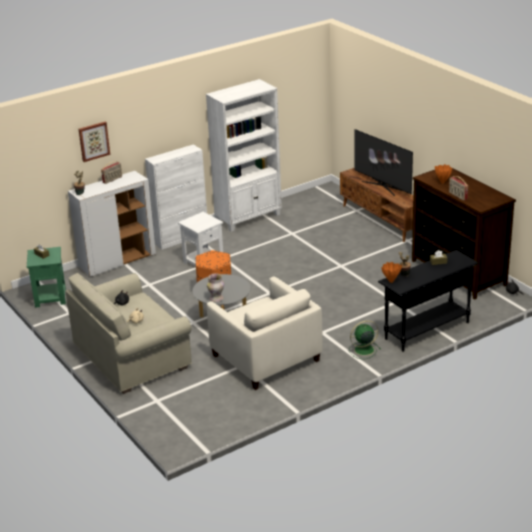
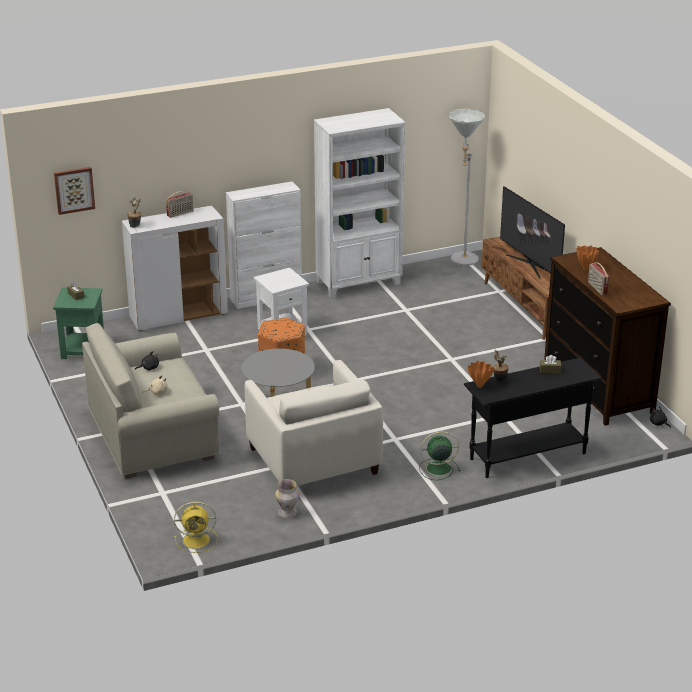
camera: 10 degrees right, 0 degrees up
picture [79,122,110,162] -> picture moved to [54,167,95,215]
vase [207,273,224,302] -> vase moved to [275,479,299,518]
none -> yellow fan [174,501,218,553]
none -> grey floor lamp [449,109,485,266]

